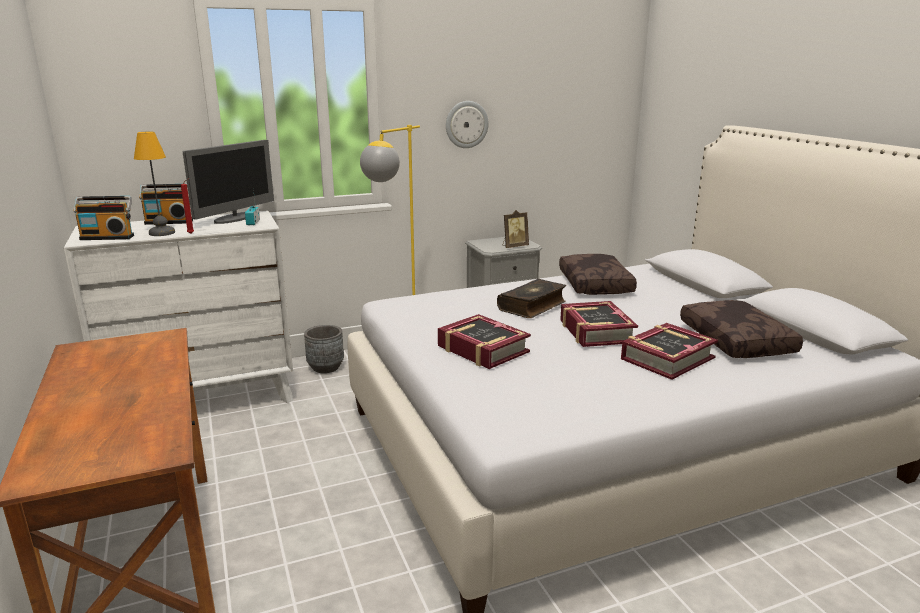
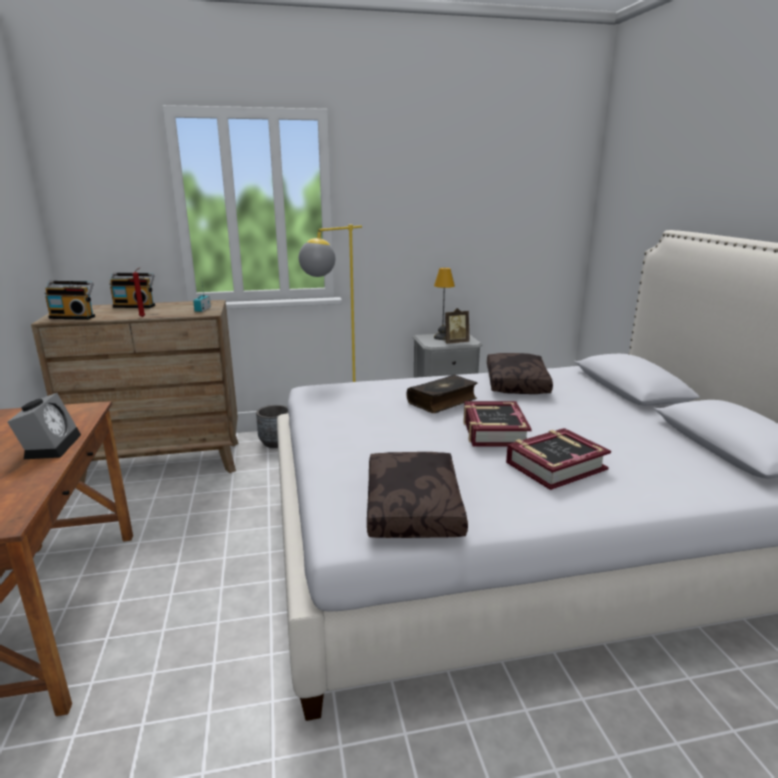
camera: 10 degrees right, 0 degrees up
white dresser [64,211,294,403] -> brown dresser [31,300,239,483]
table lamp [134,132,175,236] -> table lamp moved to [434,268,455,340]
monitor [183,140,274,224] -> none
book [438,314,531,369] -> none
wall clock [446,101,489,148] -> none
brown pillow [680,300,803,358] -> brown pillow moved to [367,452,468,538]
none -> alarm clock [8,393,81,459]

